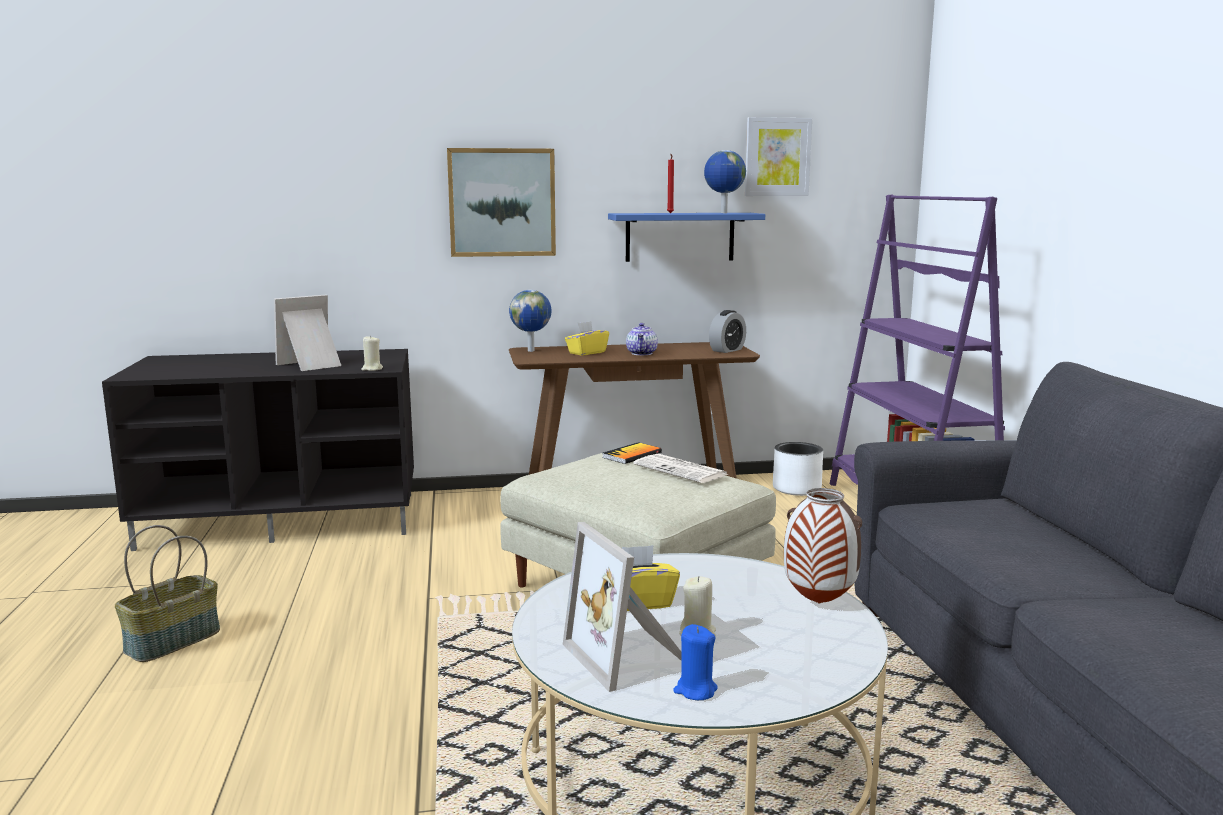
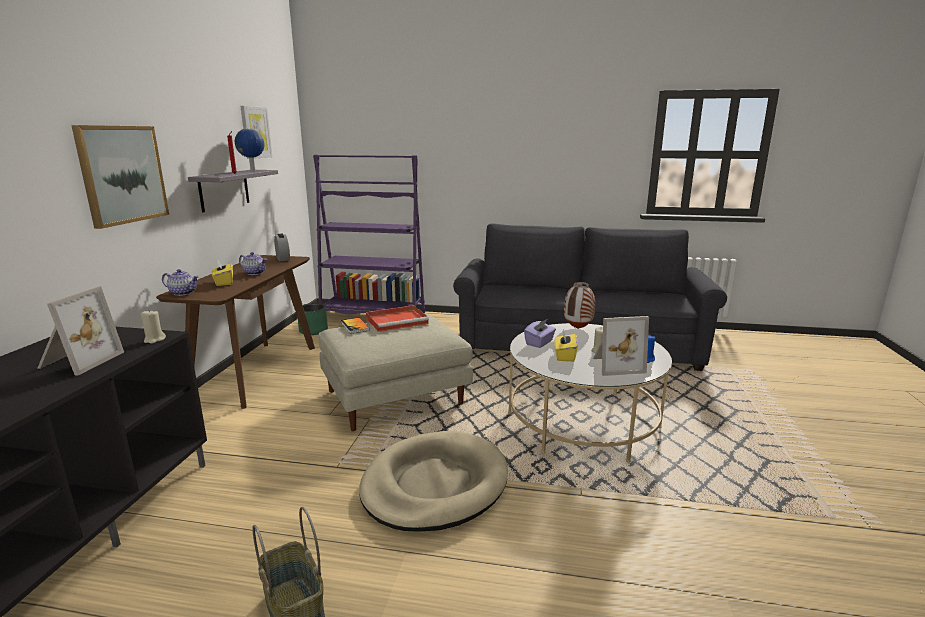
camera: 70 degrees left, 5 degrees up
picture frame [274,295,341,371] -> picture frame turned 150 degrees counterclockwise [37,286,124,376]
globe [509,290,552,352] -> teapot [162,269,199,296]
blue shelf [608,213,765,262] -> grey shelf [188,170,278,212]
newspaper [634,454,728,483] -> red tray [366,305,429,332]
white planter [773,442,823,496] -> green planter [298,303,328,335]
none -> beige dog bed [359,431,508,532]
none -> purple tissue box [524,319,556,348]

